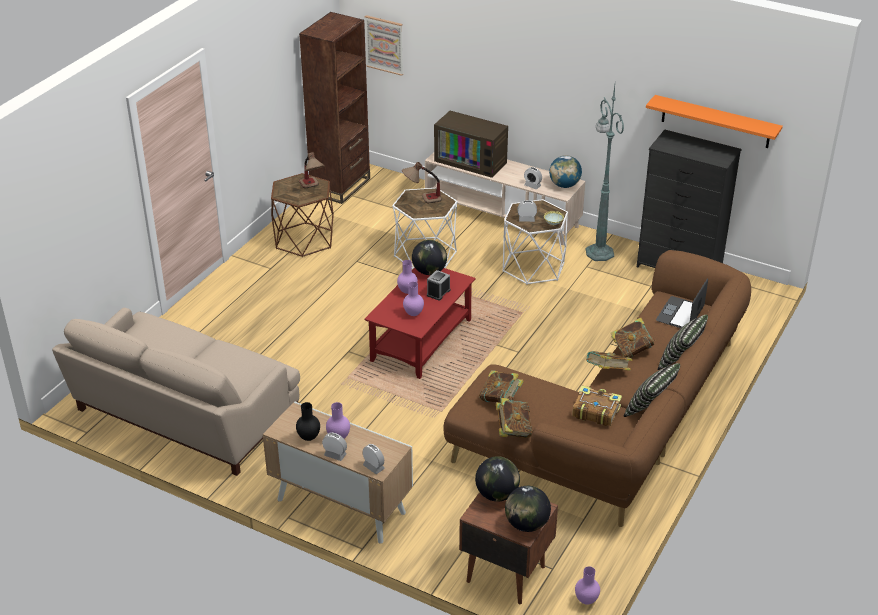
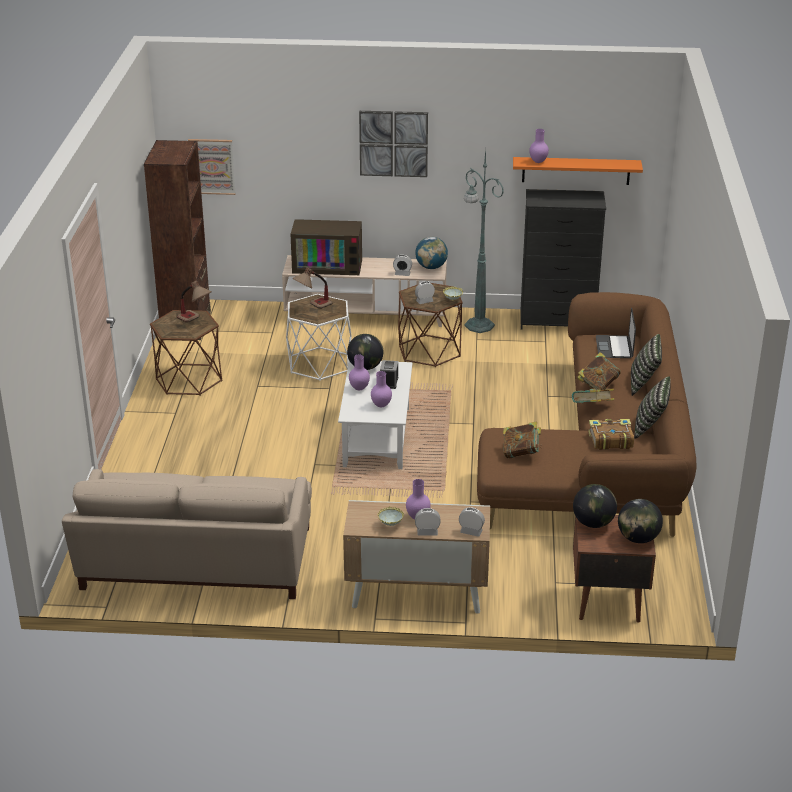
camera: 25 degrees left, 5 degrees down
black vase [296,402,320,441] -> bowl [378,507,404,526]
red coffee table [364,267,476,379] -> white coffee table [338,361,412,469]
book [496,398,533,438] -> none
white side table [502,199,568,285] -> brown side table [398,283,463,367]
purple vase [575,566,600,605] -> purple vase moved to [529,129,549,163]
none -> picture [359,111,428,177]

